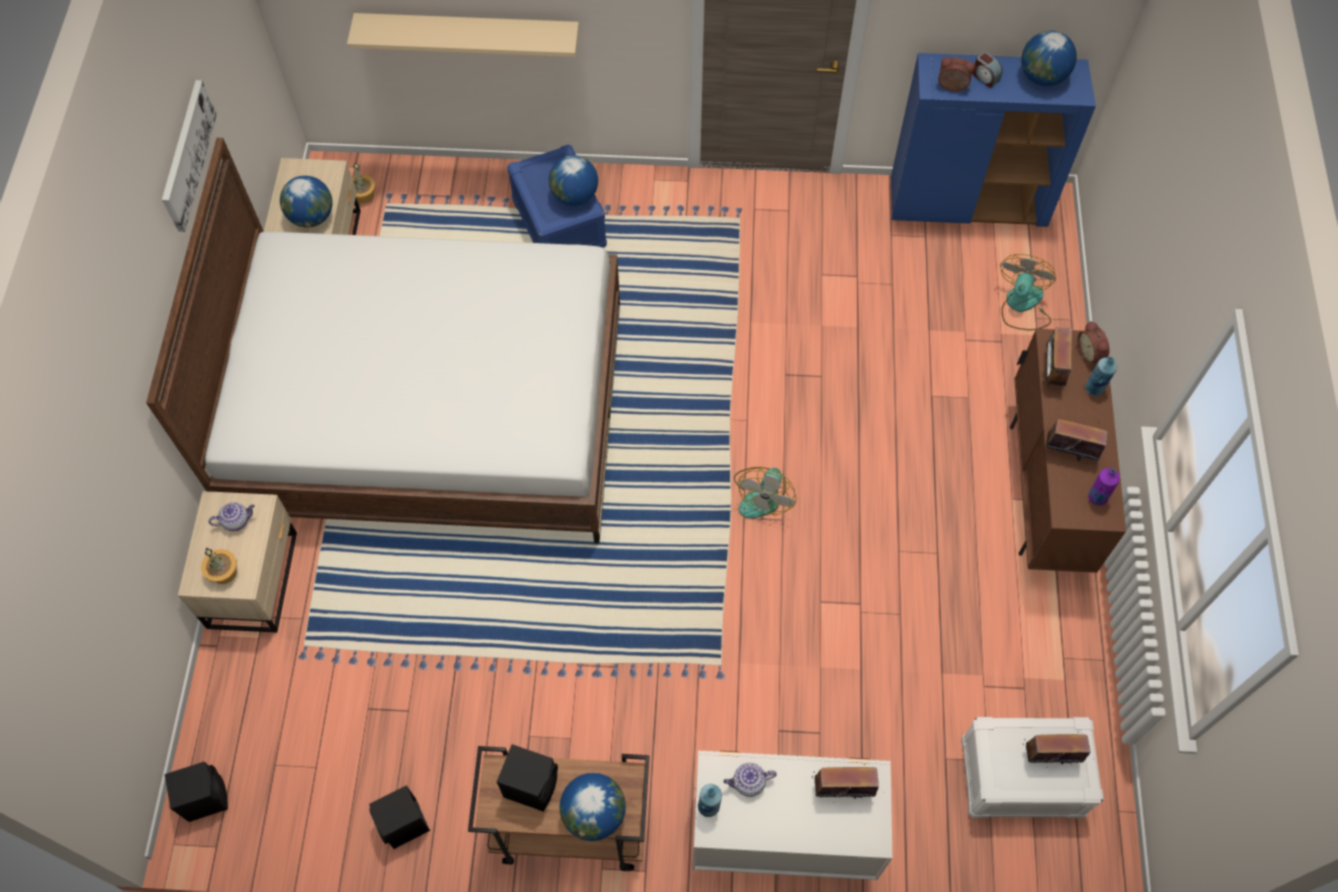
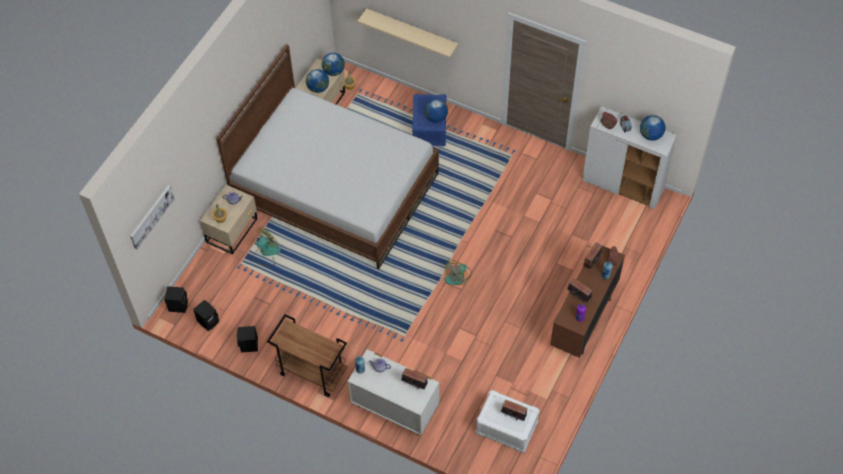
camera: 25 degrees right, 5 degrees down
picture [162,80,217,232] -> picture moved to [130,185,175,249]
black speaker [497,744,558,812] -> black speaker moved to [193,299,219,331]
globe [560,773,626,841] -> globe moved to [322,53,345,76]
blue cabinet [891,53,1096,227] -> white cabinet [582,106,677,209]
fan [1000,254,1056,330] -> fan moved to [253,226,281,266]

